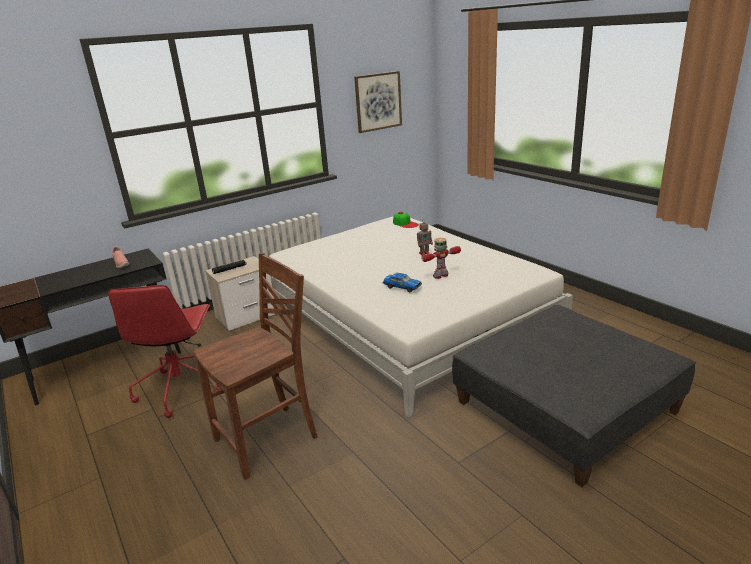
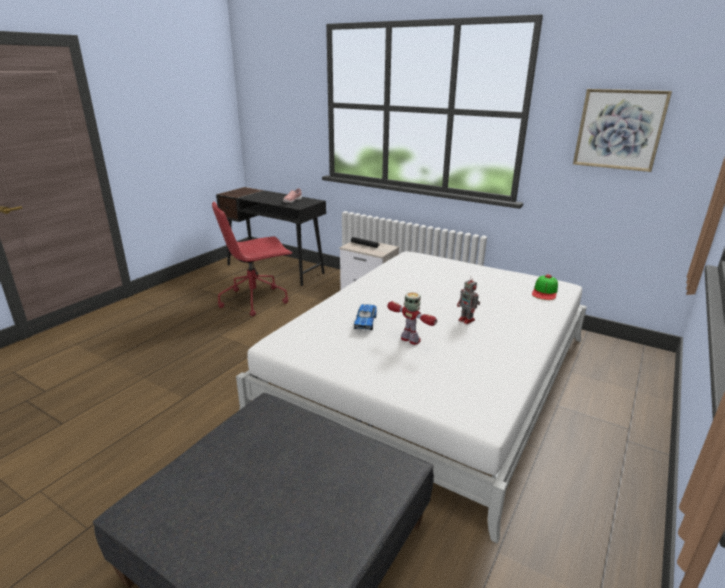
camera: 65 degrees right, 0 degrees up
brown chair [193,253,318,480] -> none

